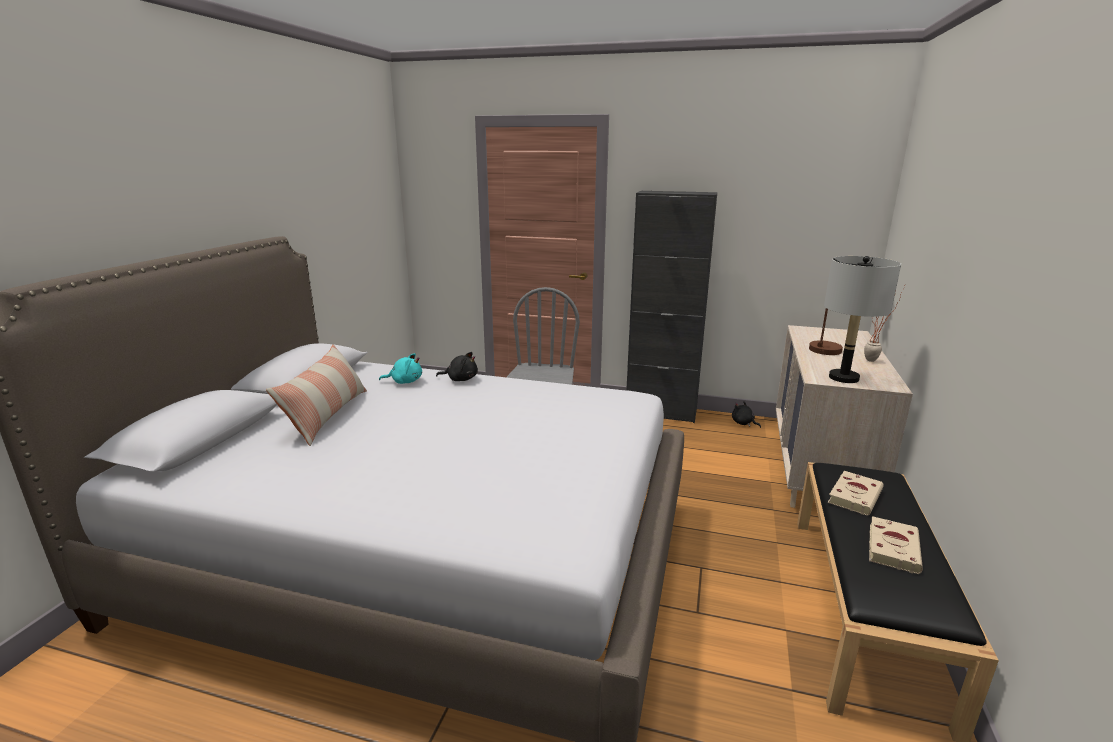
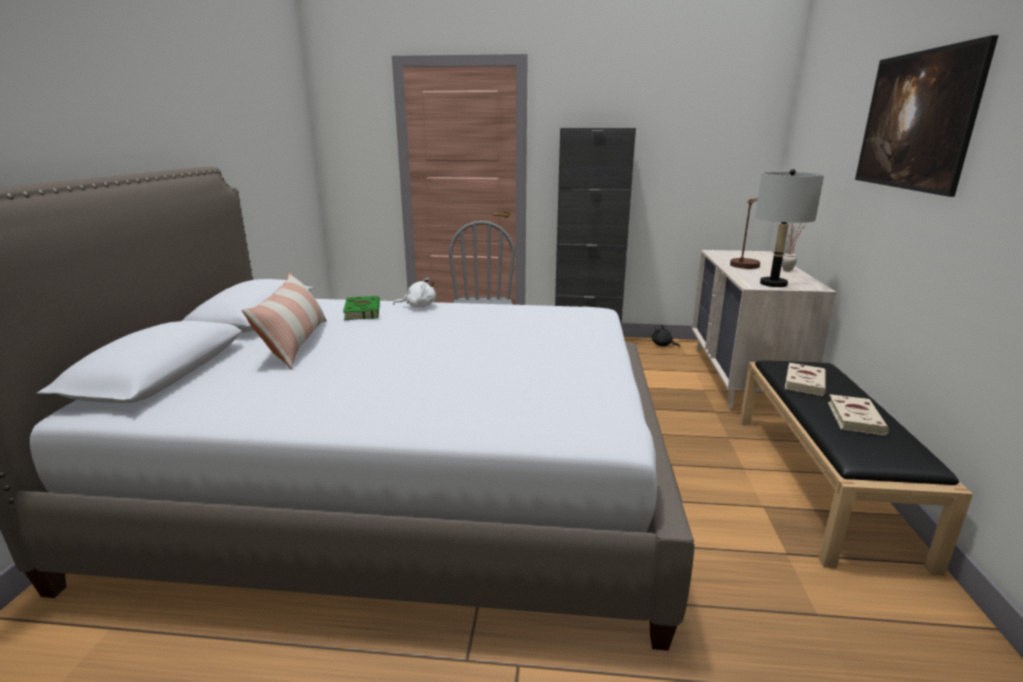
camera: 10 degrees left, 0 degrees up
turquoise plush toy [379,353,422,384] -> green book [343,296,380,320]
black plush toy [436,352,478,381] -> white plush toy [393,278,436,308]
none -> picture [855,35,998,197]

